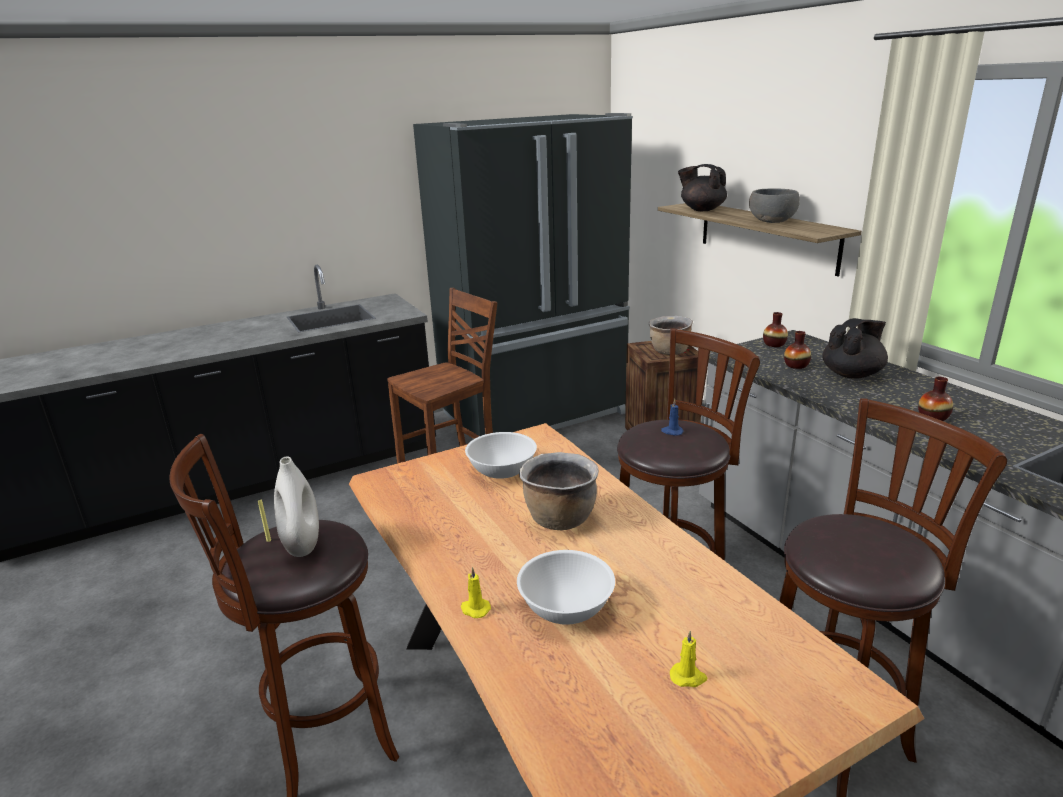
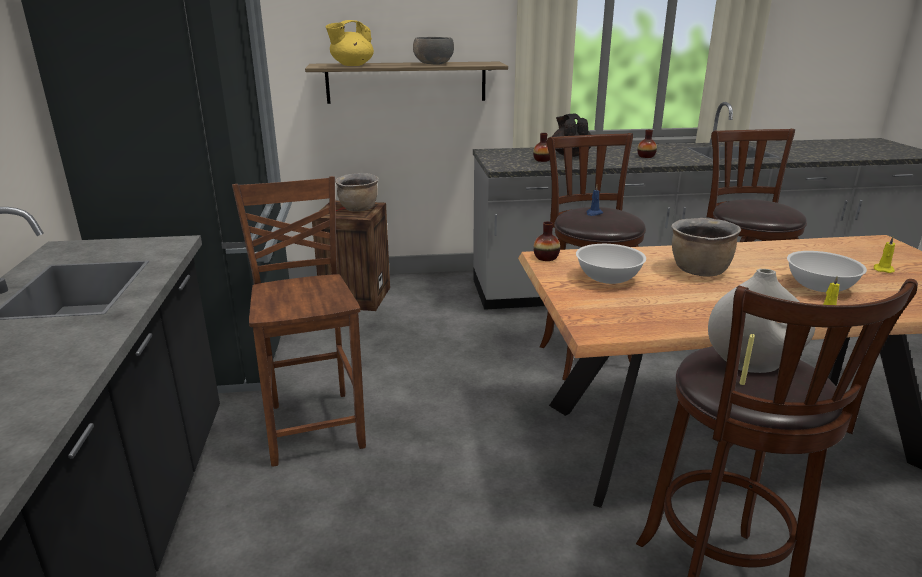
camera: 70 degrees left, 0 degrees up
black teapot [678,164,727,211] -> yellow teapot [326,20,374,66]
vase [763,312,788,347] -> vase moved to [533,221,560,261]

